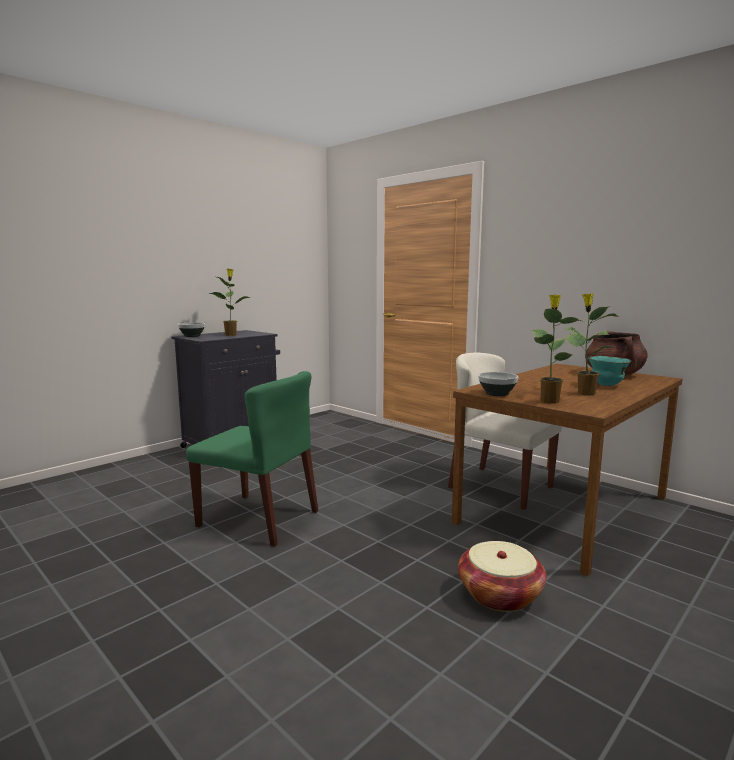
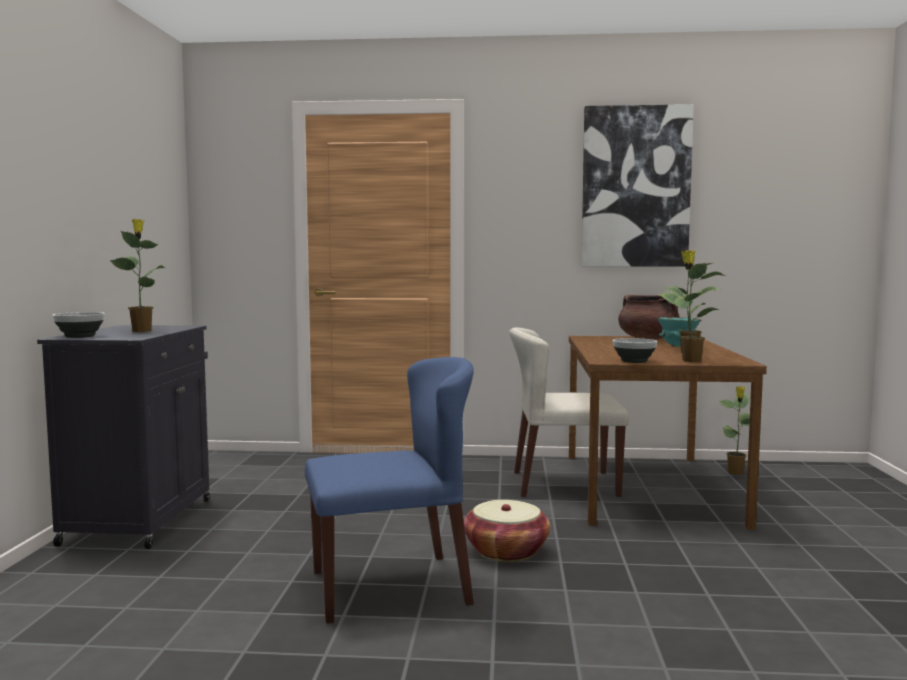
camera: 40 degrees left, 5 degrees down
green chair [186,371,318,547] -> blue chair [305,357,474,623]
basket [458,541,546,612] -> basket moved to [464,500,550,562]
none -> picture [581,104,694,266]
none -> potted plant [719,386,750,475]

